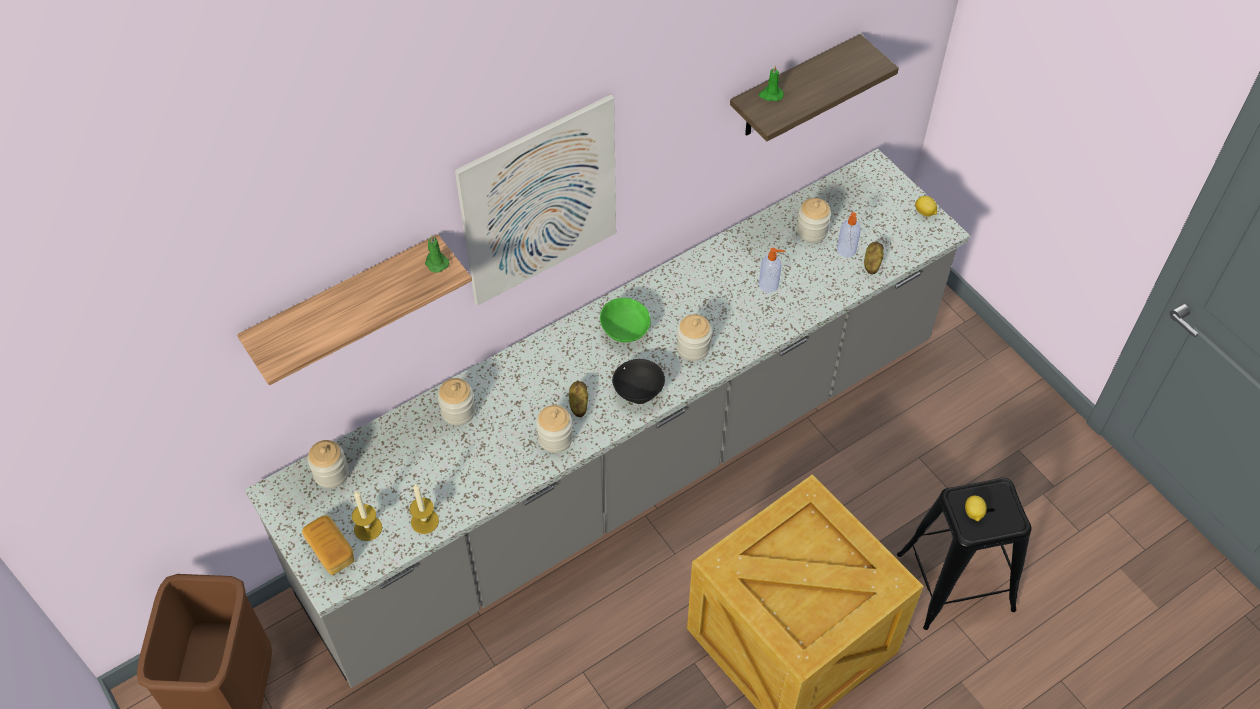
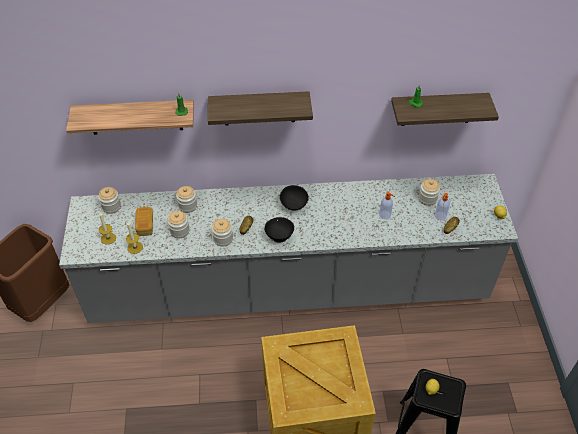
camera: 30 degrees right, 5 degrees down
bread [302,515,354,575] -> bread moved to [135,207,153,236]
picture [455,94,616,306] -> shelf [208,91,313,126]
green bowl [600,298,651,343] -> black bowl [280,185,309,211]
jar [677,314,712,361] -> jar moved to [168,211,190,239]

